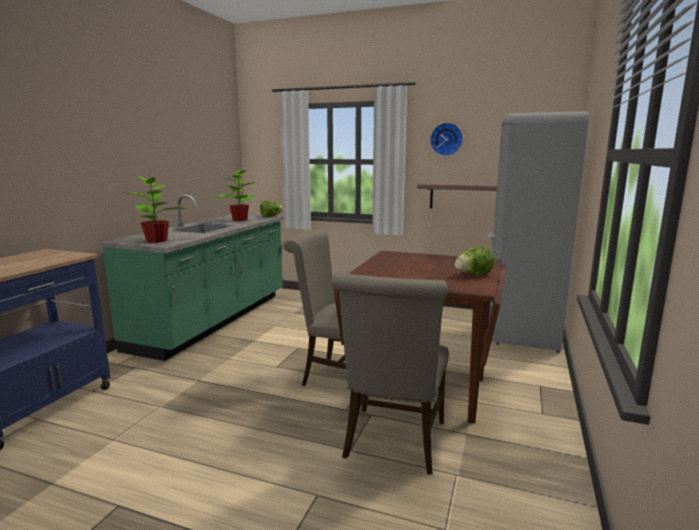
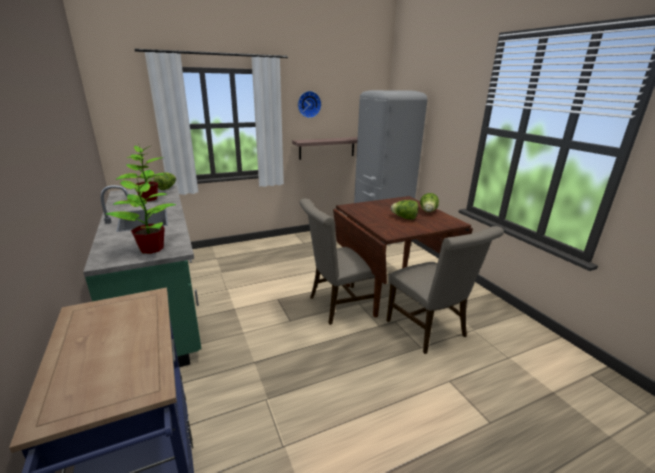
camera: 45 degrees left, 10 degrees up
none -> lettuce [391,200,418,220]

